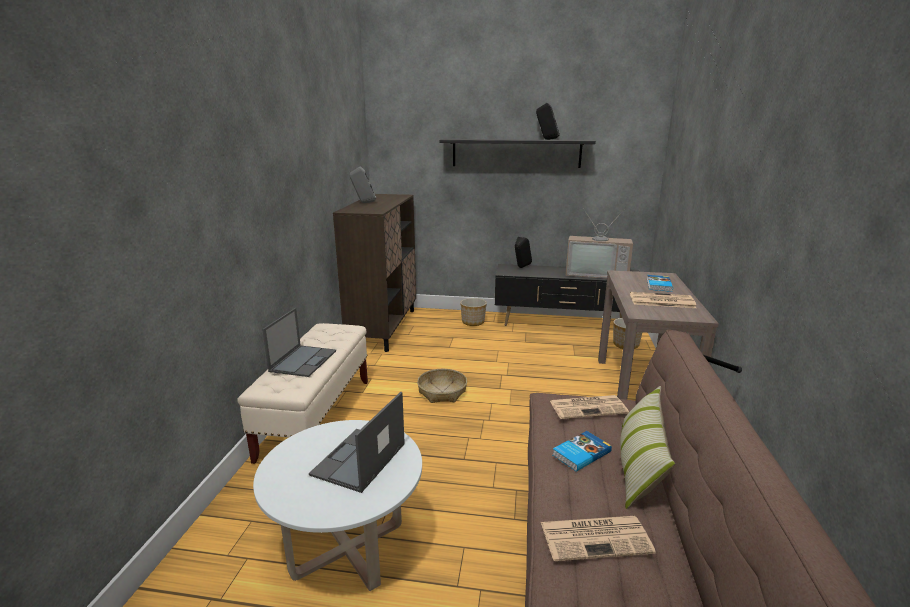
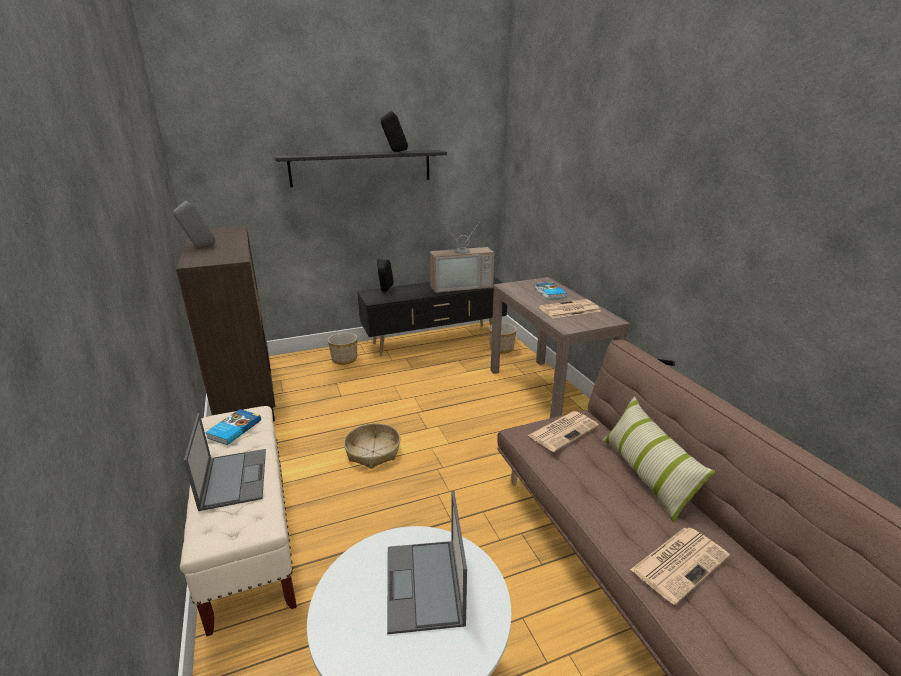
camera: 30 degrees left, 5 degrees up
book [552,431,612,472] -> book moved to [205,409,261,445]

